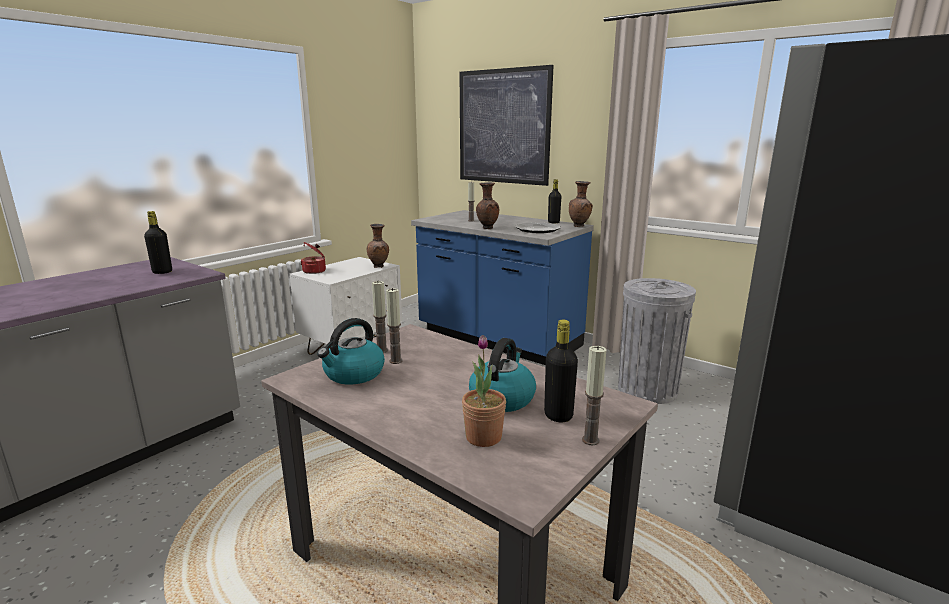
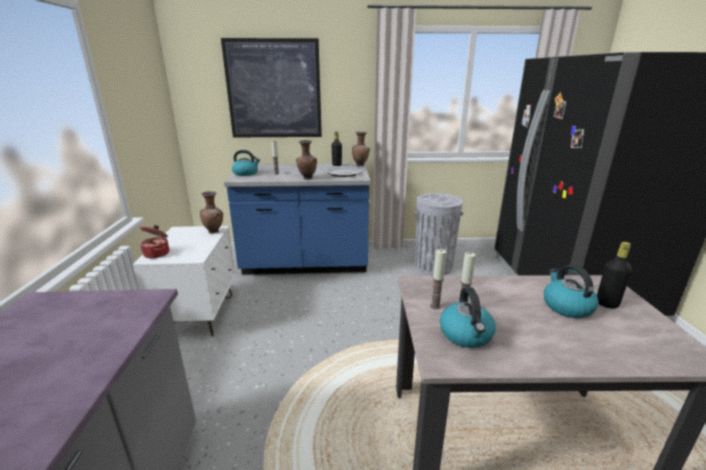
camera: 40 degrees left, 5 degrees up
black bottle [144,211,172,274] -> none
potted plant [462,335,506,447] -> none
candle [582,346,607,445] -> none
none -> kettle [232,150,260,176]

